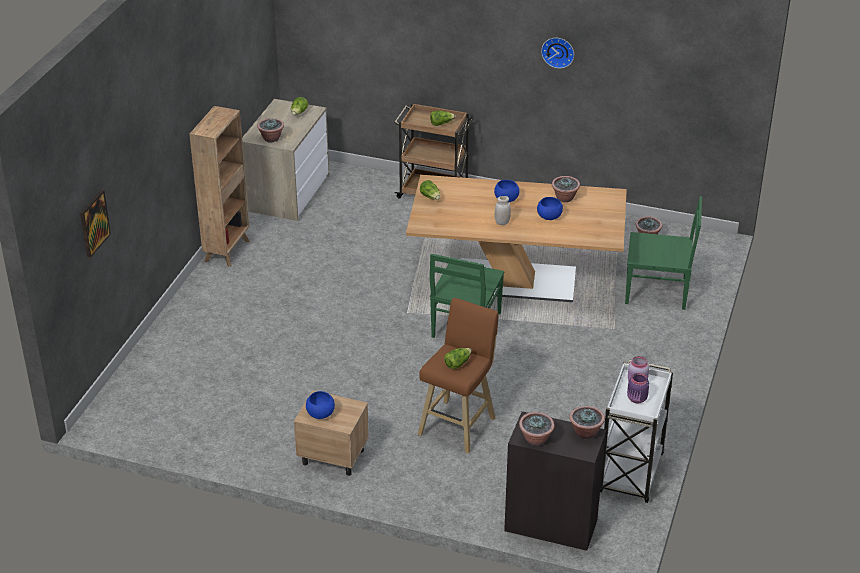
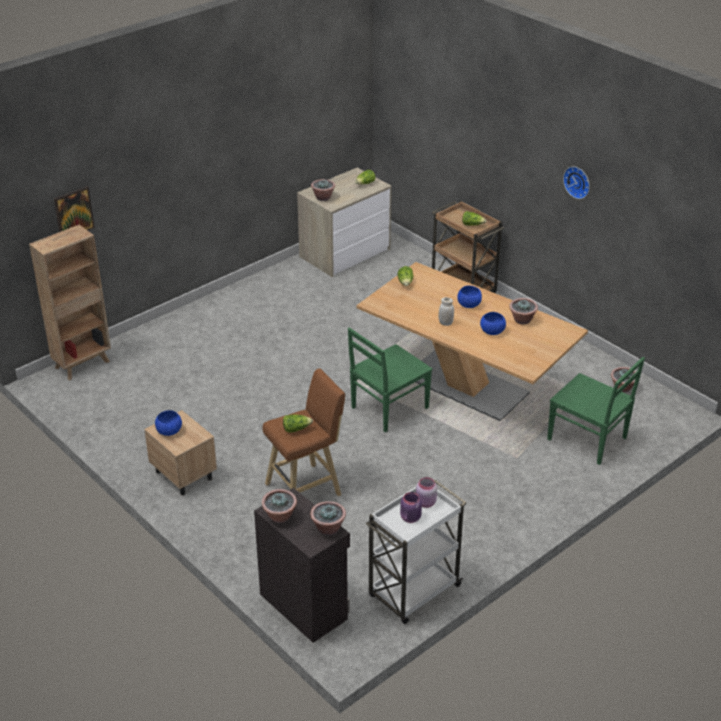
camera: 30 degrees right, 0 degrees up
brown bookcase [189,106,250,267] -> brown bookcase moved to [29,225,111,380]

